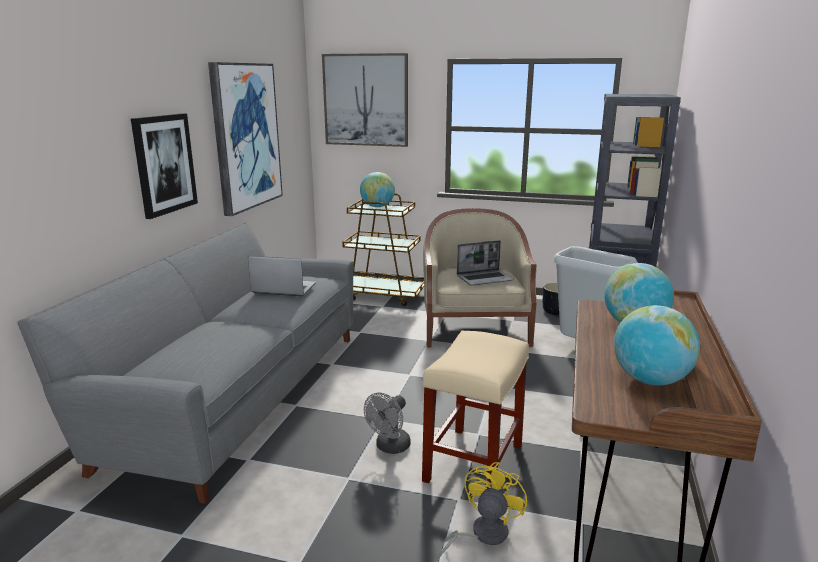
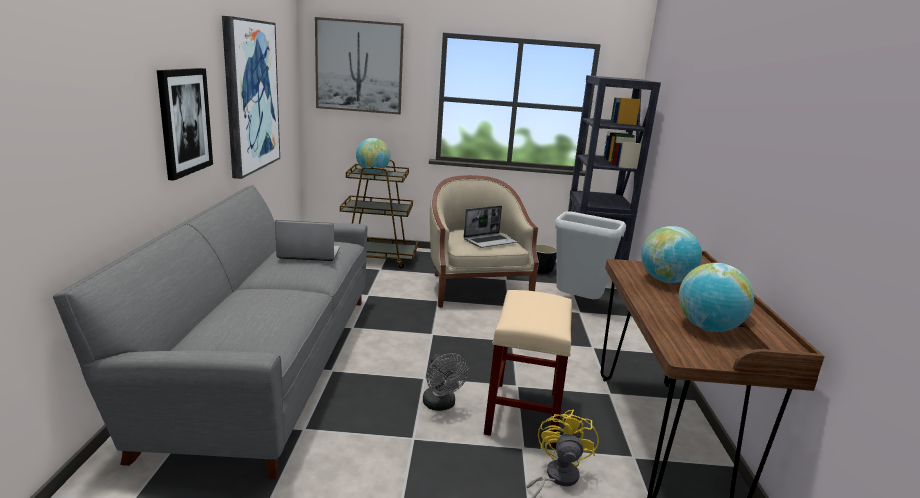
camera: 15 degrees left, 0 degrees up
grey fan [364,393,411,454] -> grey fan turned 45 degrees counterclockwise [423,353,469,411]

